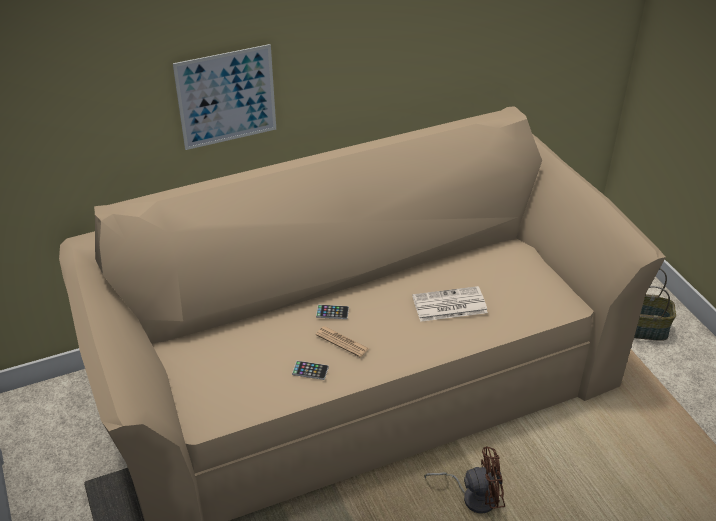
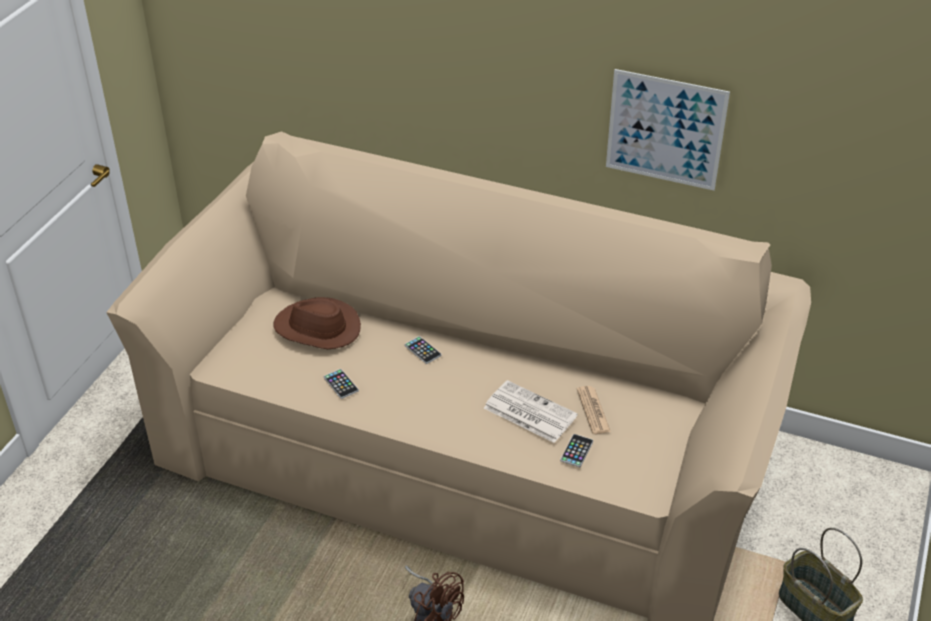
camera: 45 degrees right, 0 degrees up
picture [173,44,276,150] -> picture moved to [606,69,730,191]
newspaper [316,326,369,357] -> newspaper moved to [577,386,611,434]
none -> brown hat [274,297,361,349]
none -> phone [560,434,593,467]

